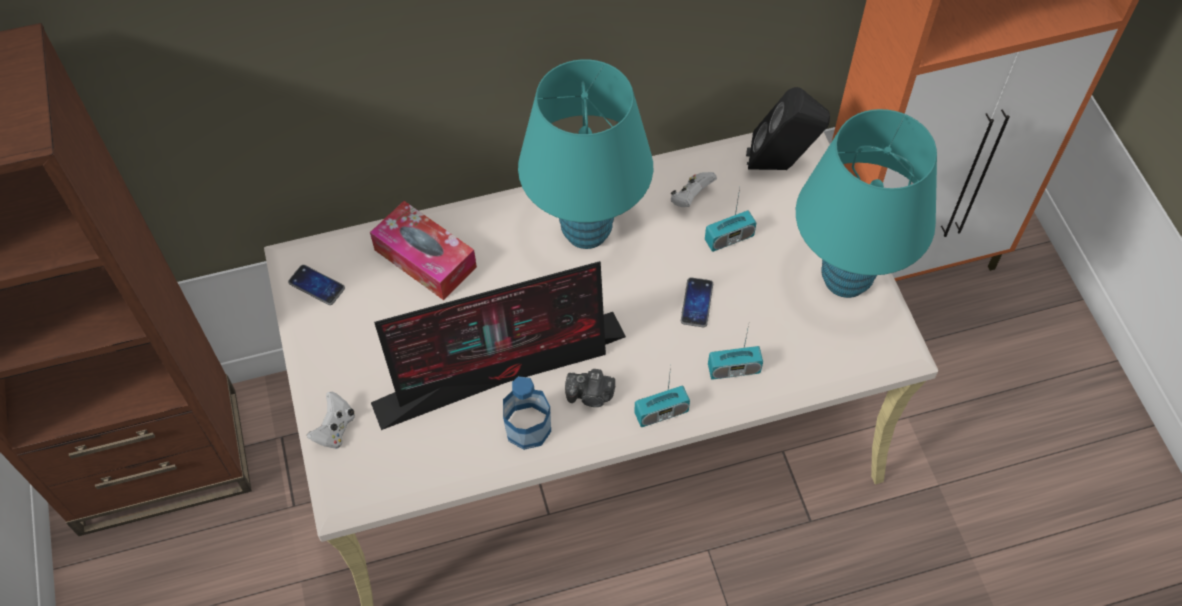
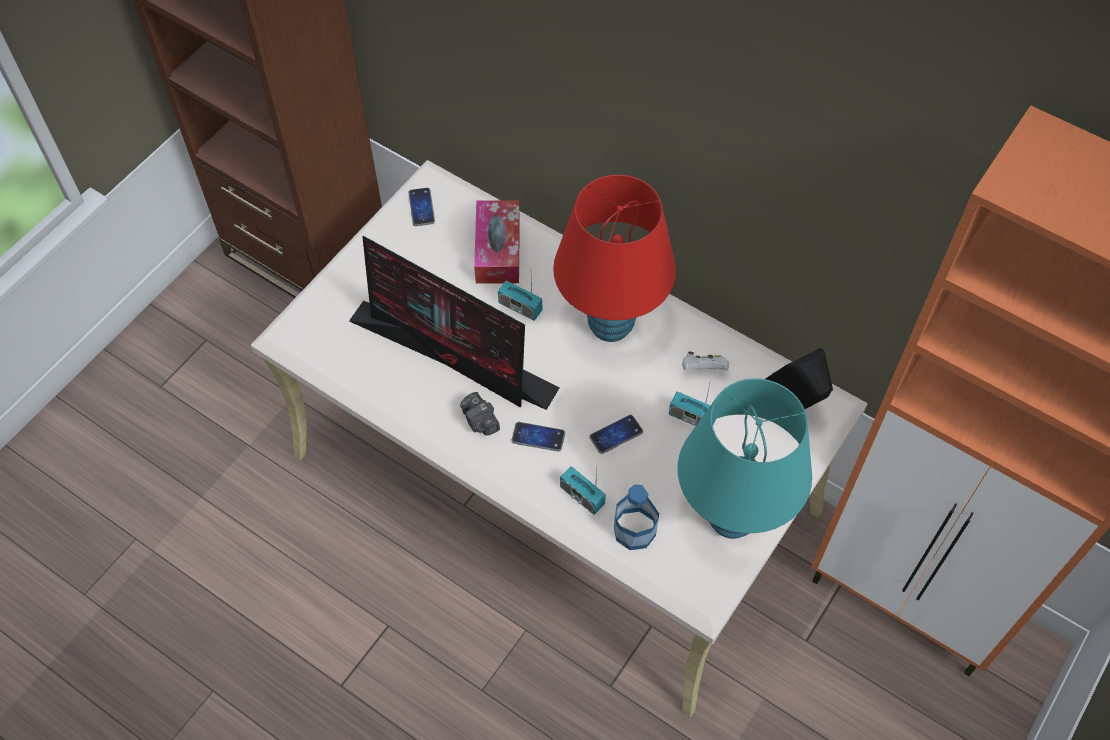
camera: 50 degrees right, 0 degrees up
white game controller [307,392,355,449] -> none
bottle [503,376,551,450] -> bottle moved to [614,485,659,550]
turquoise table lamp [518,59,653,249] -> red table lamp [553,175,676,342]
radio [634,366,690,427] -> radio moved to [498,279,542,321]
none -> phone [512,422,565,451]

